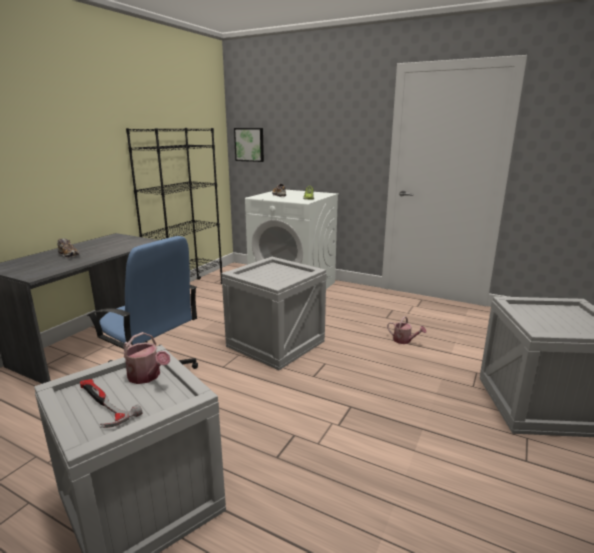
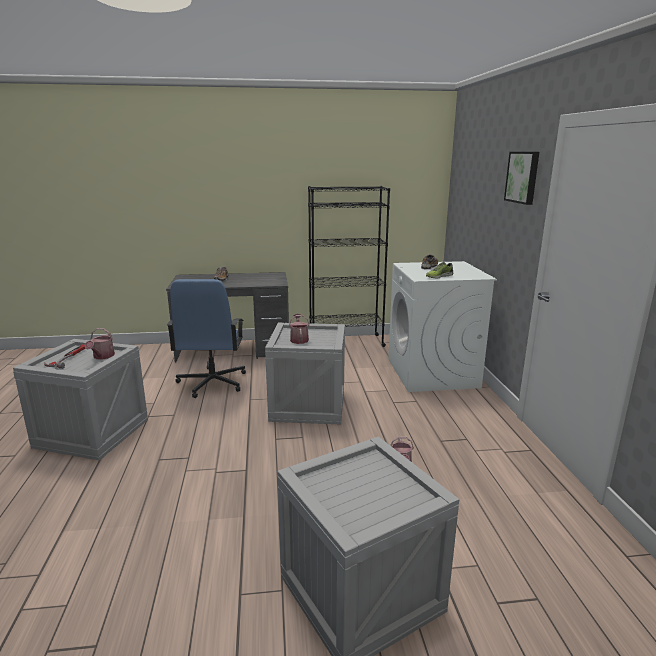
camera: 55 degrees right, 0 degrees up
picture [234,128,264,162] -> picture moved to [504,152,539,205]
none -> watering can [289,314,309,344]

